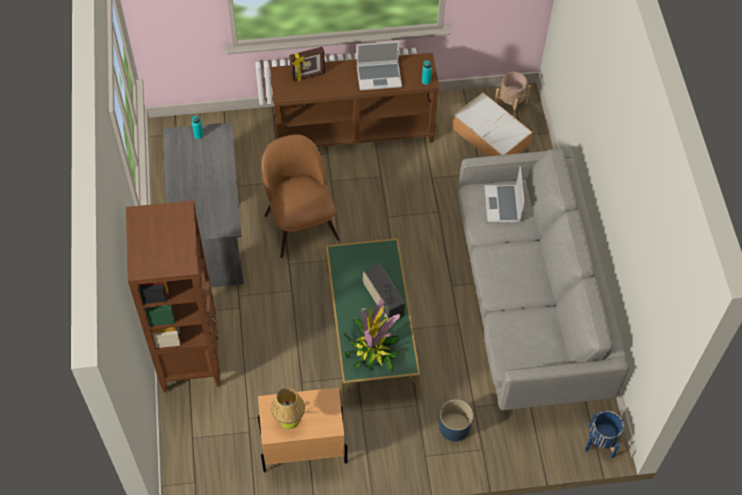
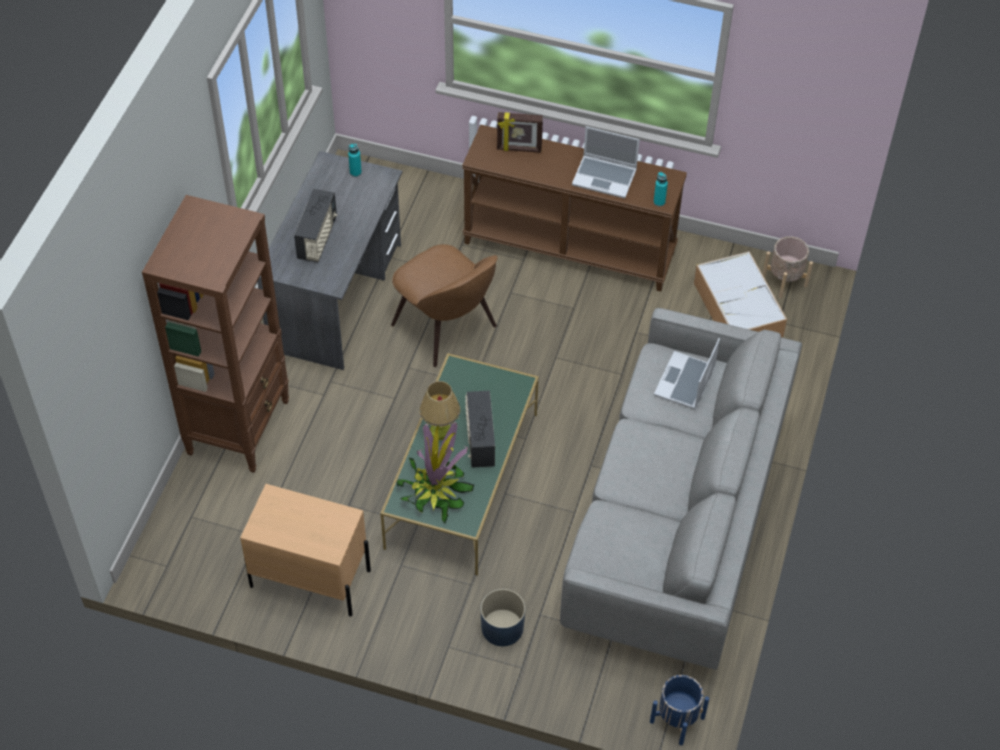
camera: 25 degrees right, 5 degrees down
brown chair [261,134,340,258] -> brown chair turned 135 degrees clockwise [391,244,498,367]
table lamp [271,388,305,429] -> table lamp moved to [420,381,460,440]
none -> radio [294,189,337,262]

